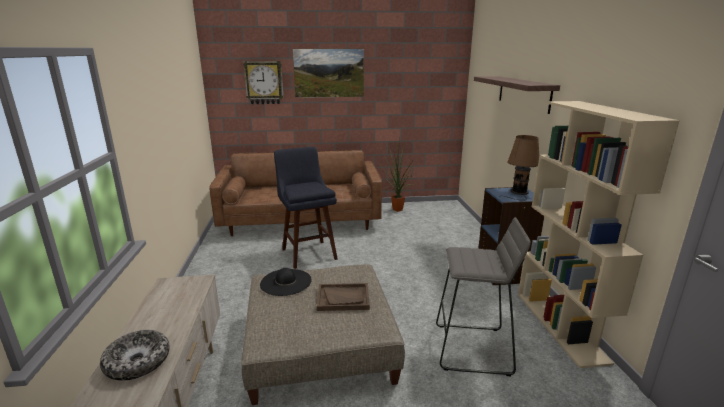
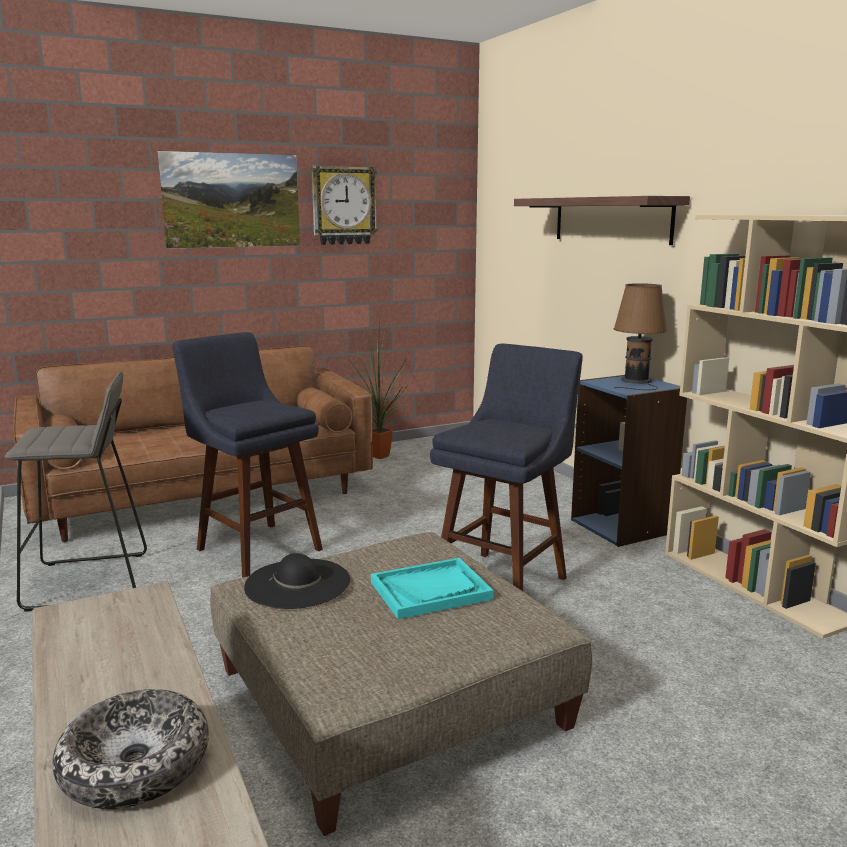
camera: 20 degrees left, 5 degrees down
wall clock [243,61,284,104] -> wall clock moved to [311,166,378,245]
brown tray [317,283,370,311] -> turquoise tray [371,558,494,619]
grey stool [436,217,531,376] -> grey stool moved to [4,371,147,611]
none -> blue stool [430,344,583,591]

